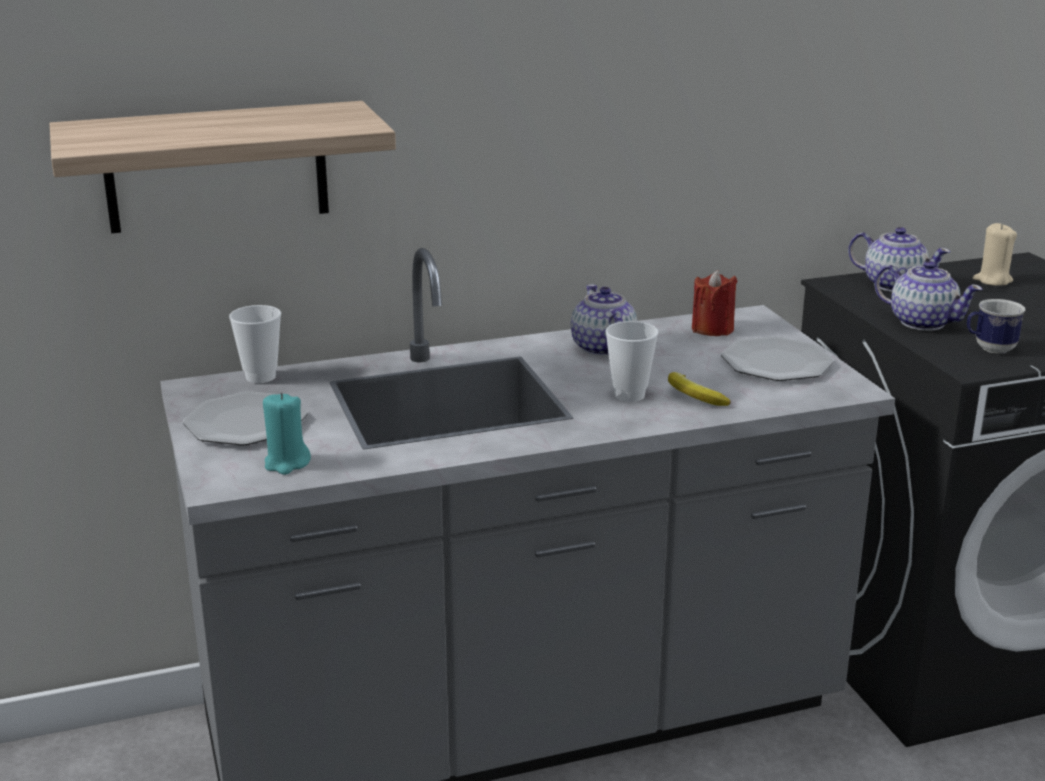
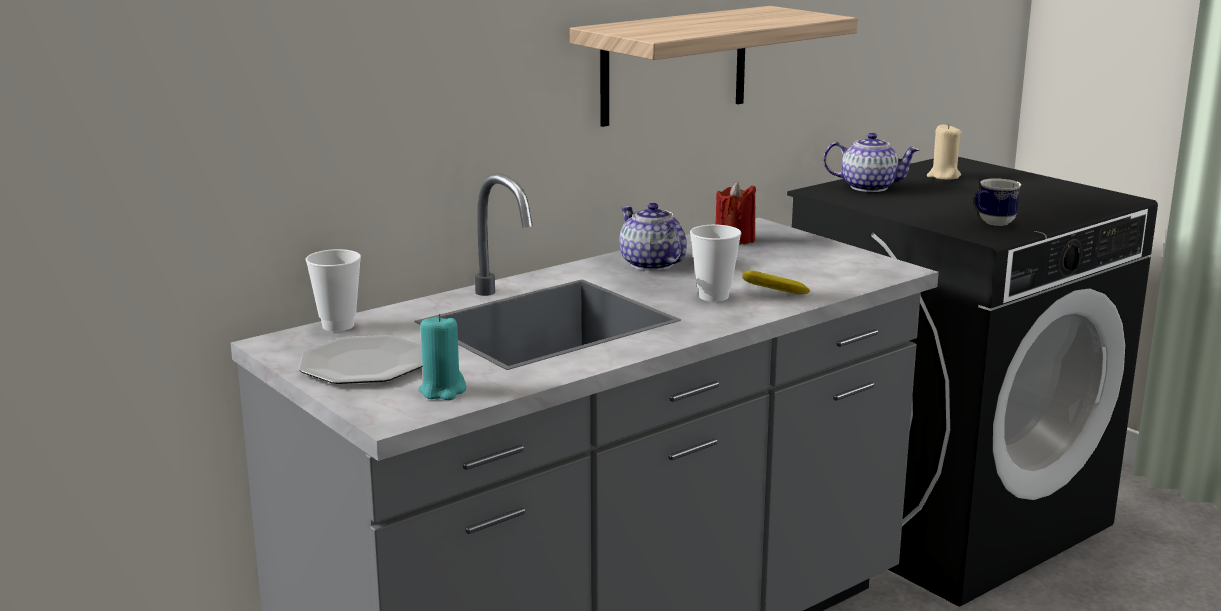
camera: 20 degrees left, 5 degrees down
shelf [50,101,396,233] -> shelf moved to [570,6,858,127]
plate [721,336,834,381] -> none
teapot [874,261,982,331] -> none

